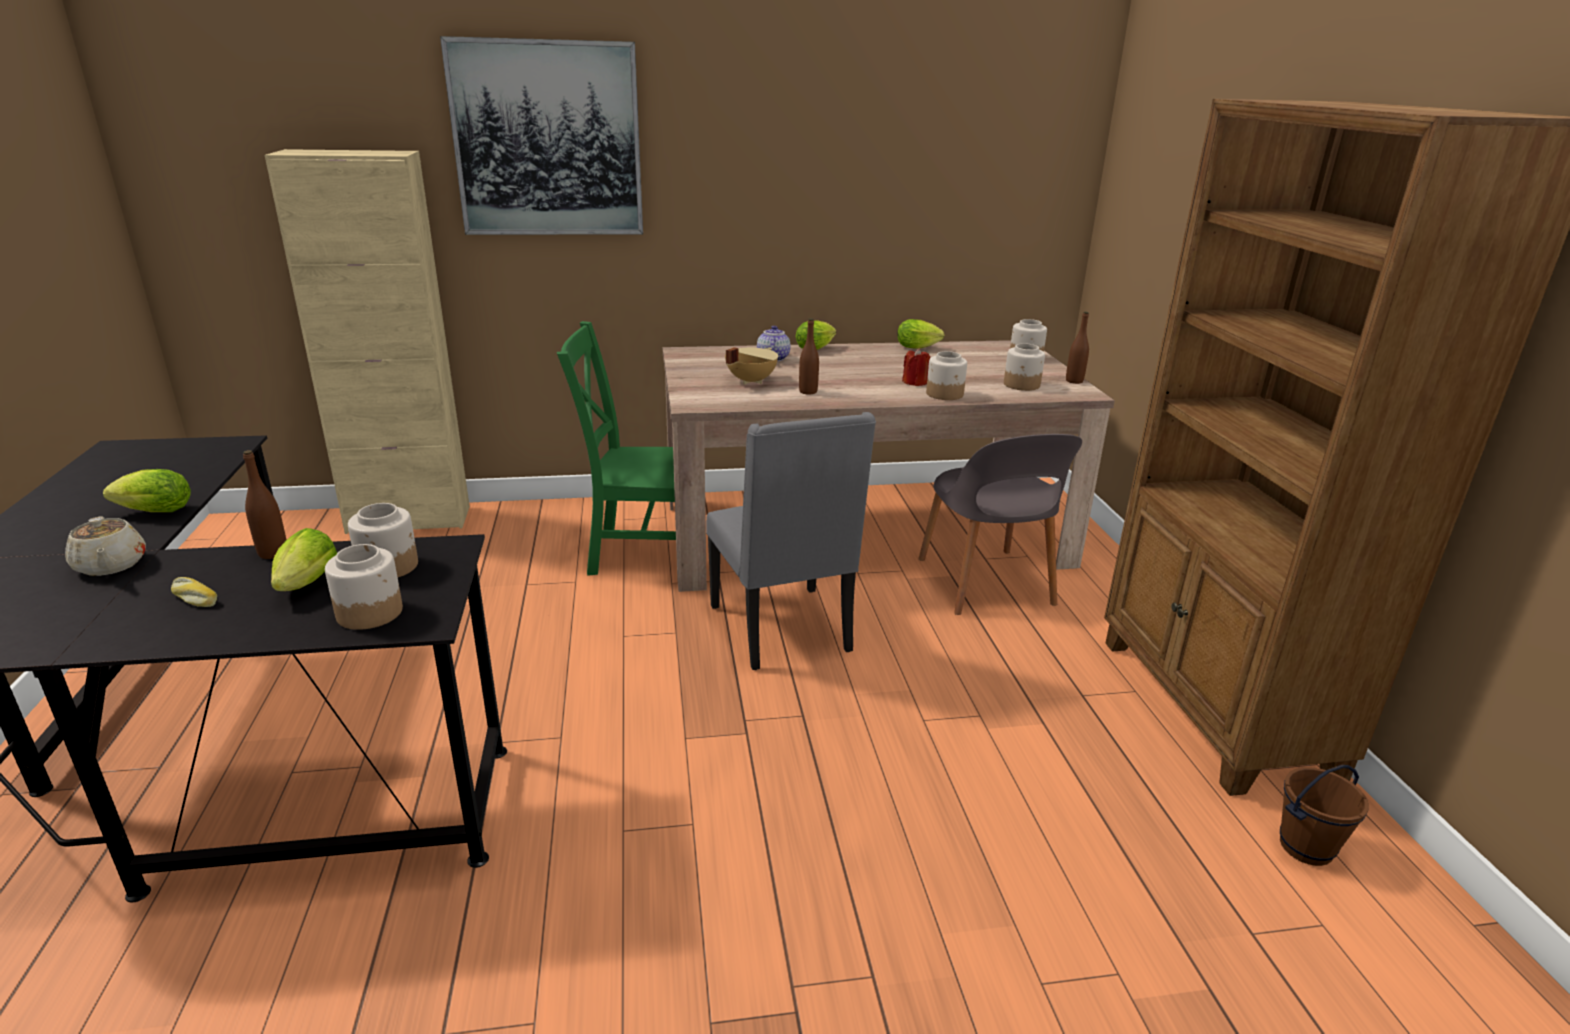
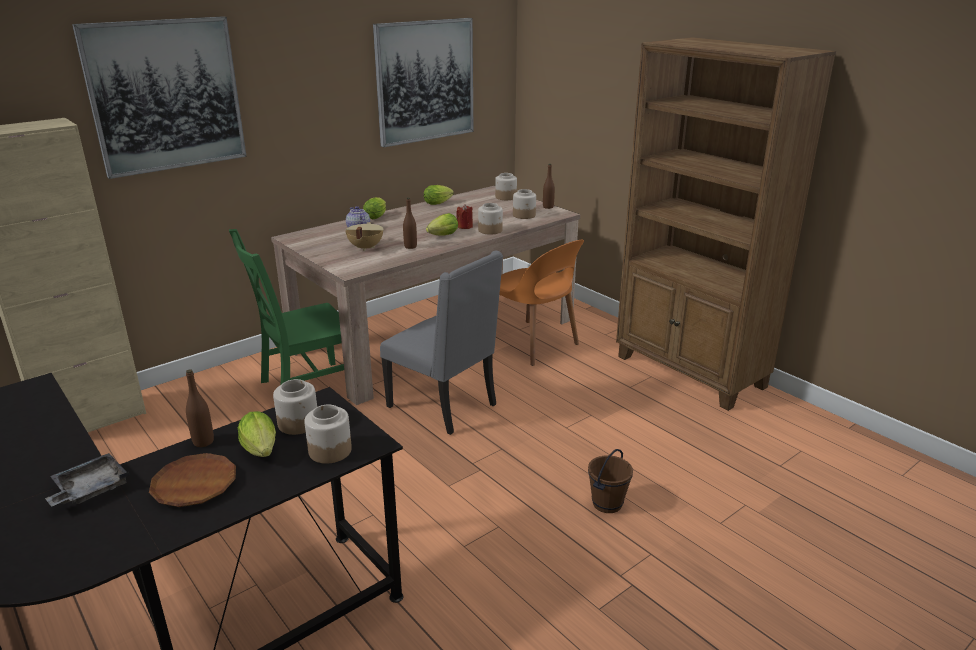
camera: 30 degrees left, 0 degrees up
beige teapot [65,517,146,576] -> grey tray [45,453,130,507]
lettuce [103,469,191,512] -> lettuce moved to [426,213,458,236]
bread [171,577,217,607] -> brown plate [149,453,236,507]
grey chair [919,434,1082,615] -> orange chair [499,240,584,366]
brown bucket [1280,765,1369,866] -> brown bucket moved to [588,449,633,513]
none -> picture [373,18,473,147]

